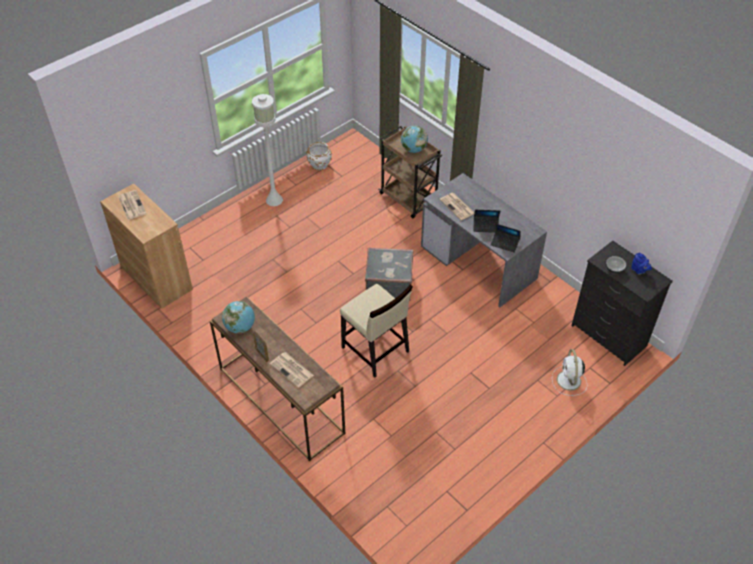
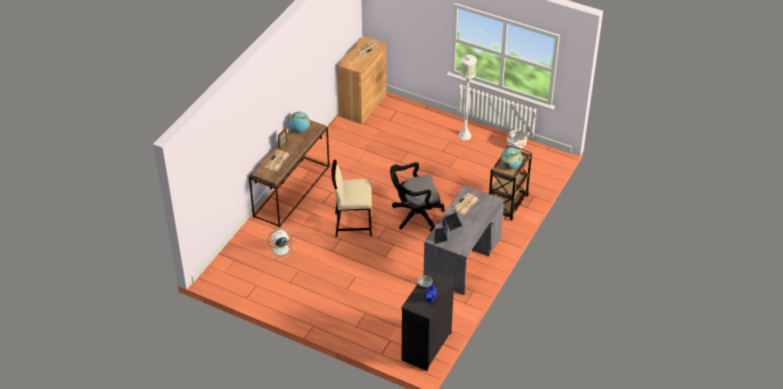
camera: 70 degrees right, 5 degrees down
beige chair [340,284,413,377] -> beige chair turned 60 degrees clockwise [331,160,372,237]
grey suitcase [365,248,413,301] -> black office chair [390,162,445,231]
white fan [552,349,587,396] -> white fan moved to [267,228,295,259]

